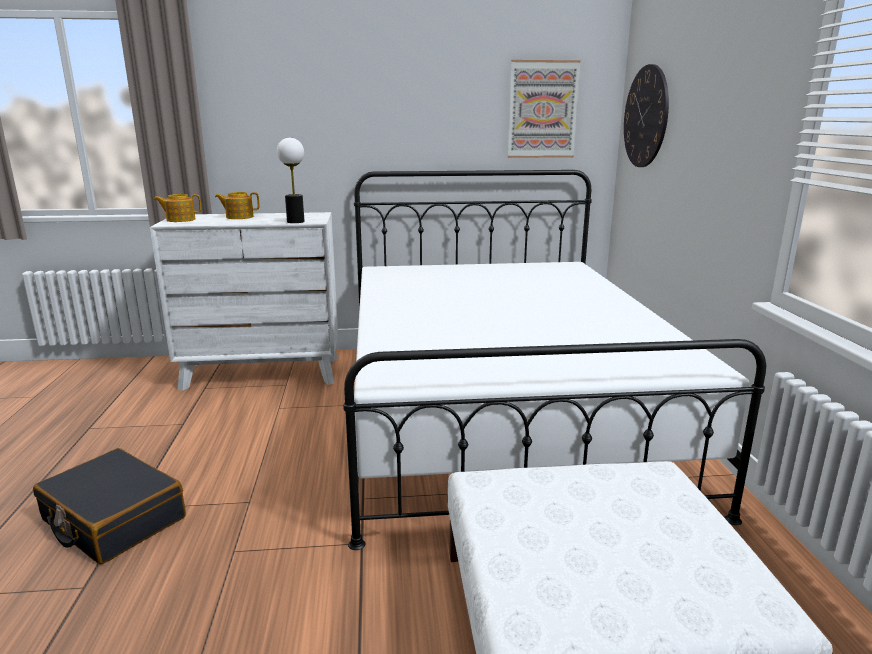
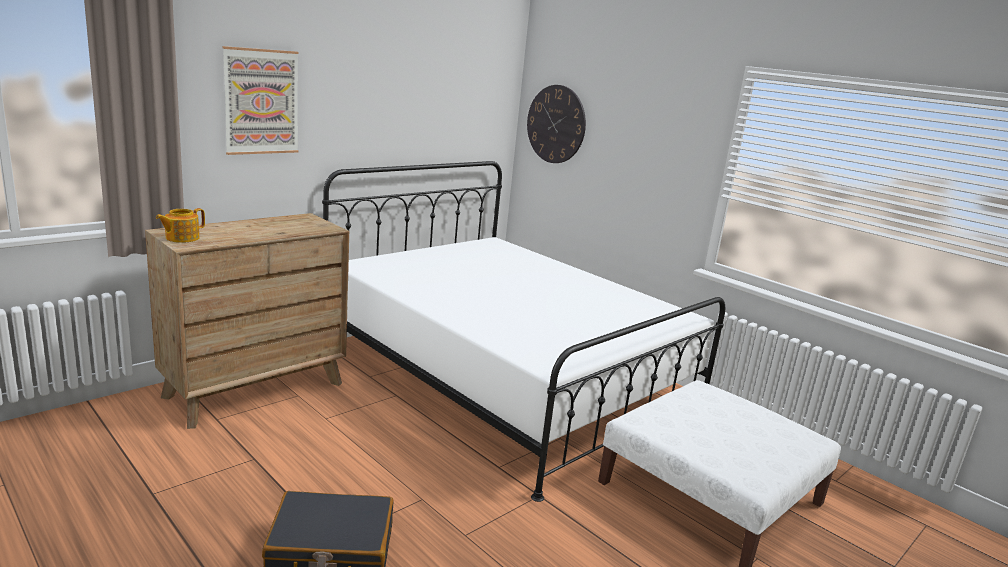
camera: 40 degrees left, 0 degrees up
white dresser [150,212,338,391] -> brown dresser [145,213,349,429]
teapot [215,192,259,219] -> none
table lamp [277,138,305,223] -> none
picture [508,60,581,158] -> picture moved to [222,46,299,155]

